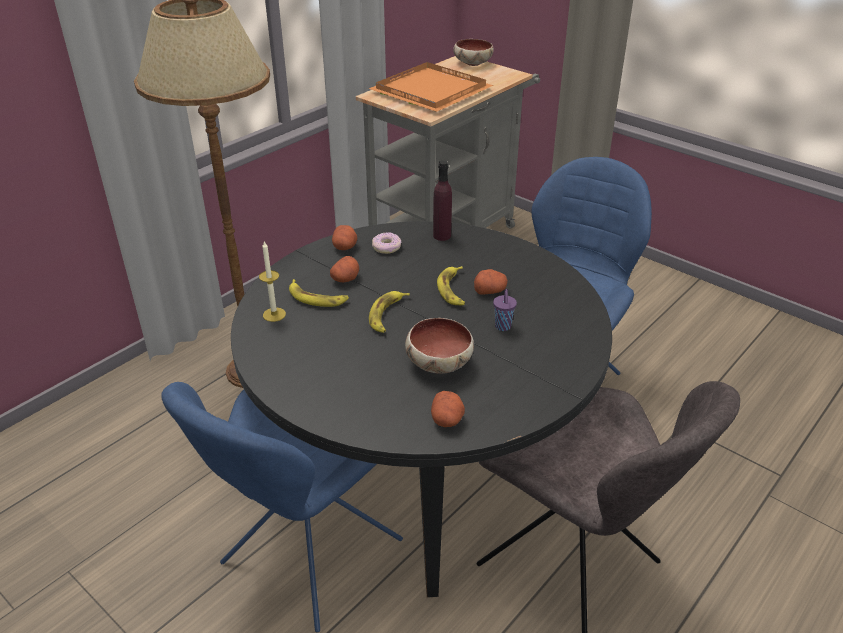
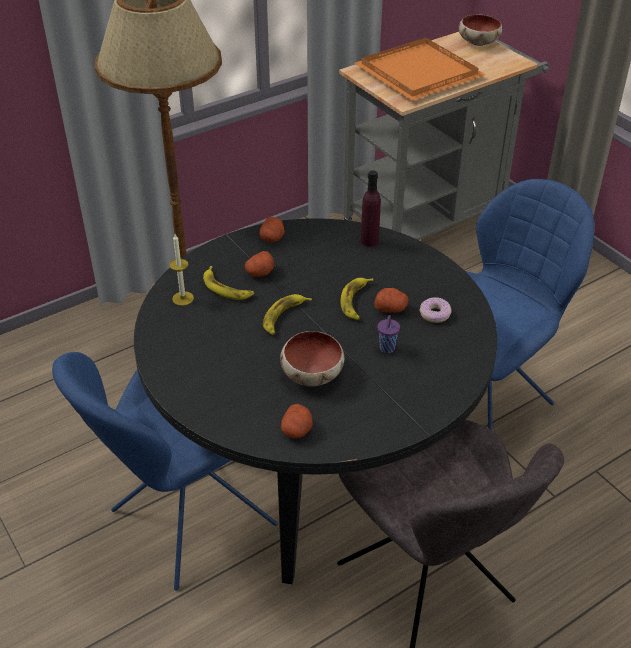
camera: 15 degrees right, 5 degrees up
donut [372,232,401,254] -> donut moved to [420,297,452,323]

